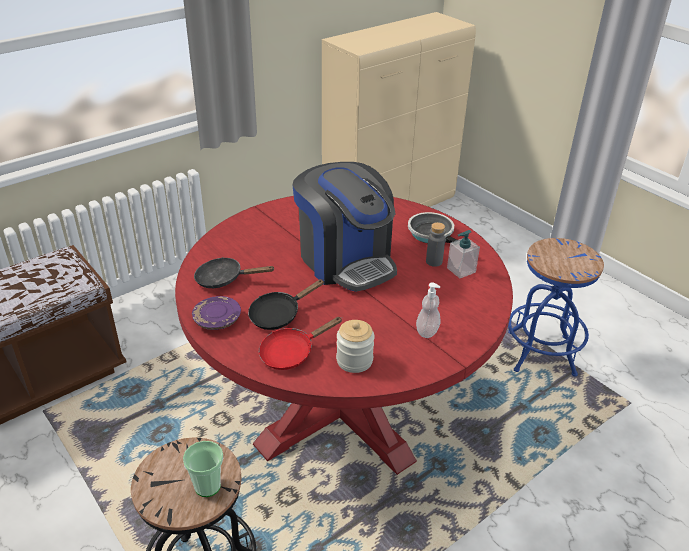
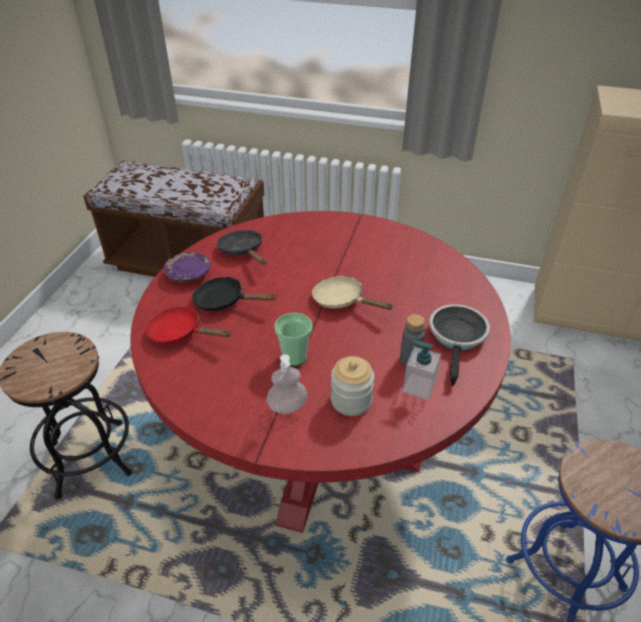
camera: 55 degrees right, 5 degrees up
cup [183,441,223,497] -> cup moved to [274,312,312,366]
coffee machine [293,162,397,292] -> beige frying pan [312,276,393,310]
jar [336,320,375,373] -> jar moved to [331,356,374,416]

